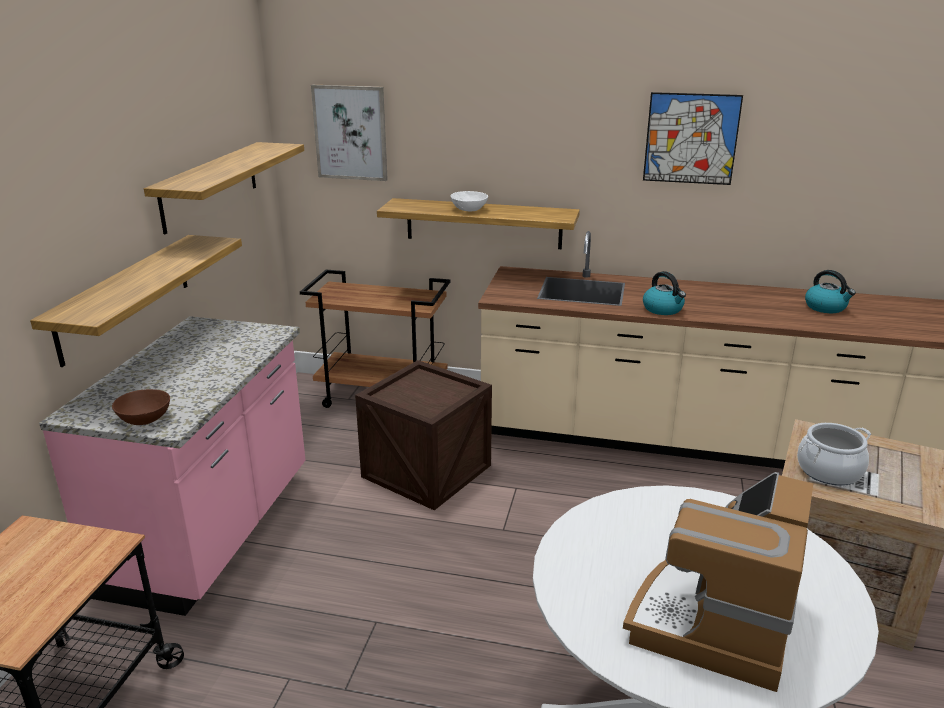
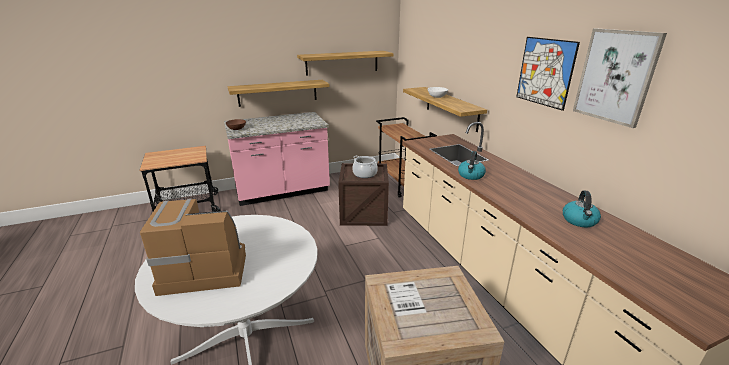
camera: 55 degrees right, 0 degrees up
picture [311,85,388,181] -> picture moved to [573,28,667,128]
cooking pot [797,423,871,486] -> cooking pot moved to [352,156,378,178]

